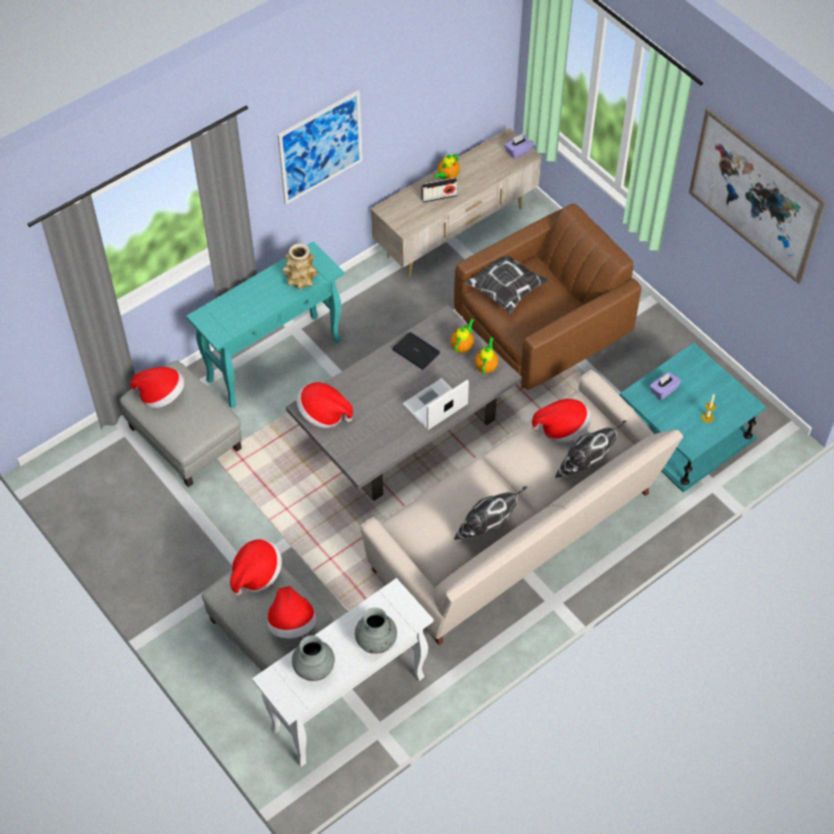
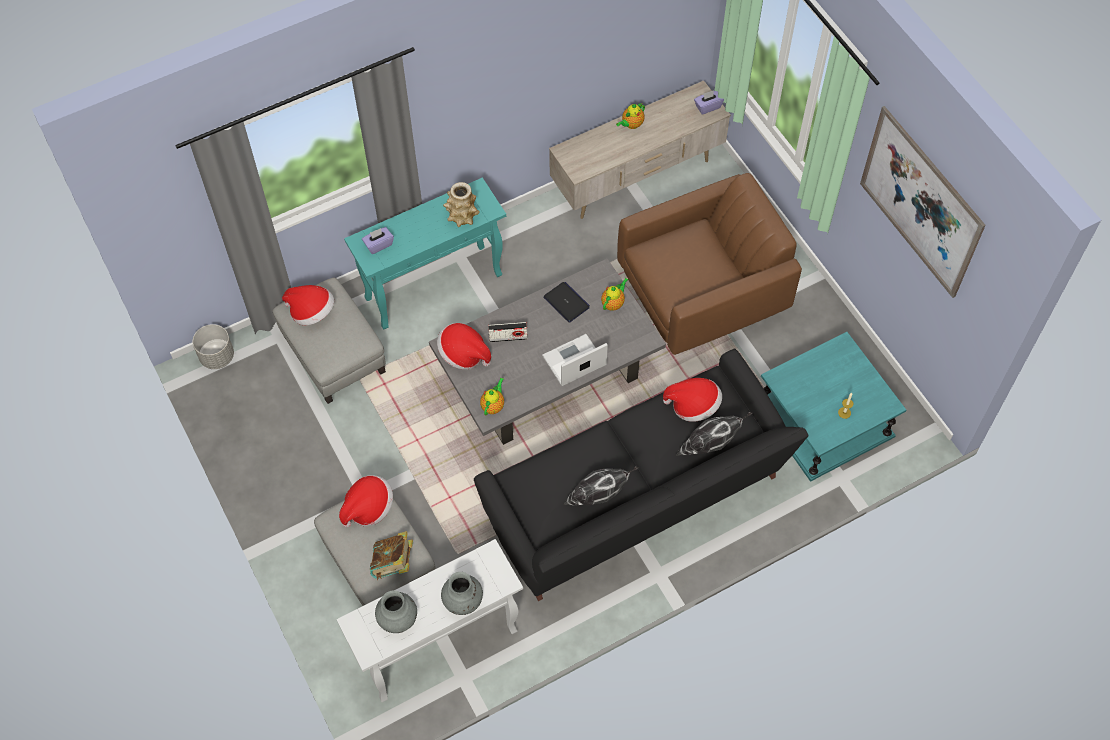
camera: 10 degrees right, 5 degrees up
hat [267,586,317,639] -> book [370,531,413,580]
picture [278,90,363,205] -> none
beige sofa [360,370,683,645] -> black sofa [474,349,809,601]
radio [421,178,458,203] -> radio moved to [488,322,528,342]
pillow [464,256,549,315] -> none
teapot [475,337,498,374] -> teapot moved to [480,377,504,415]
purple tissue box [650,372,681,400] -> purple tissue box moved to [362,227,394,254]
none -> grey planter [193,324,234,369]

